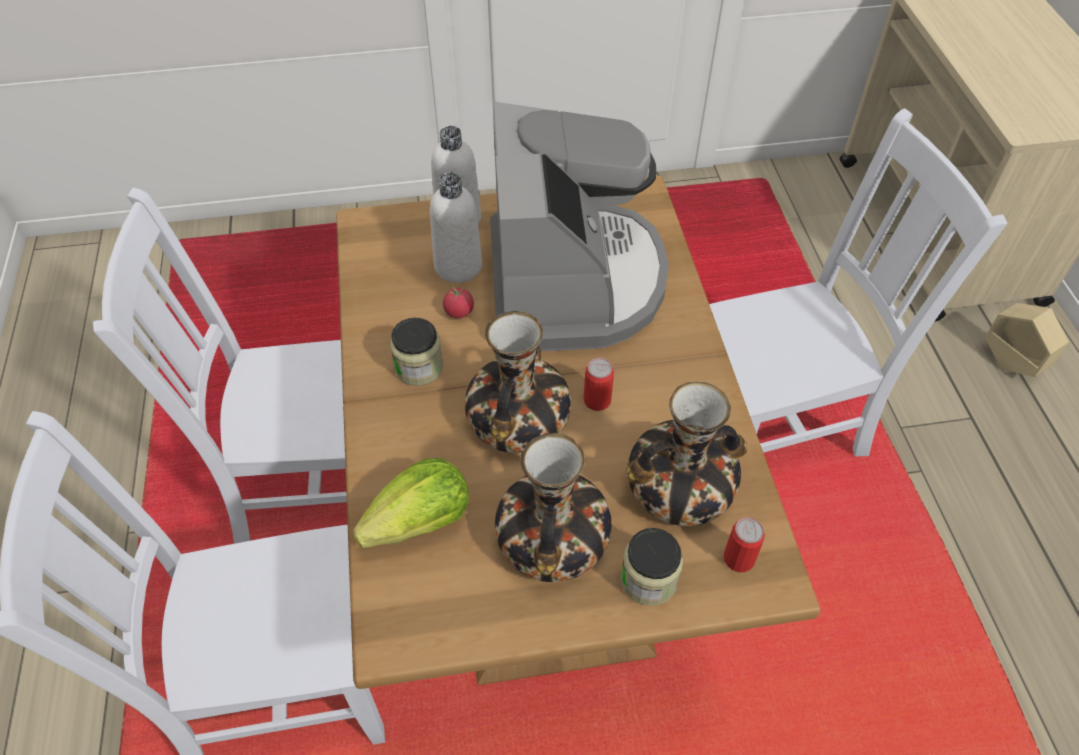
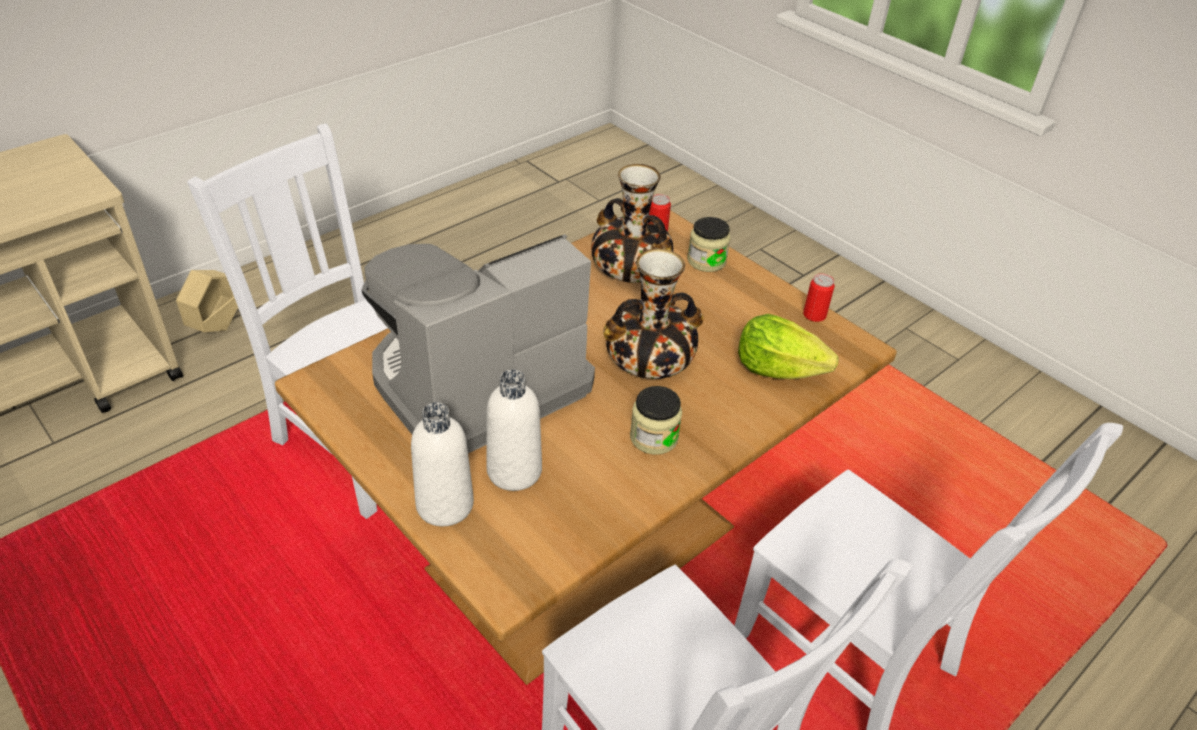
camera: 125 degrees left, 10 degrees down
tomato [443,284,474,318] -> none
vase [495,433,612,582] -> none
can [583,358,614,411] -> can moved to [803,274,835,322]

